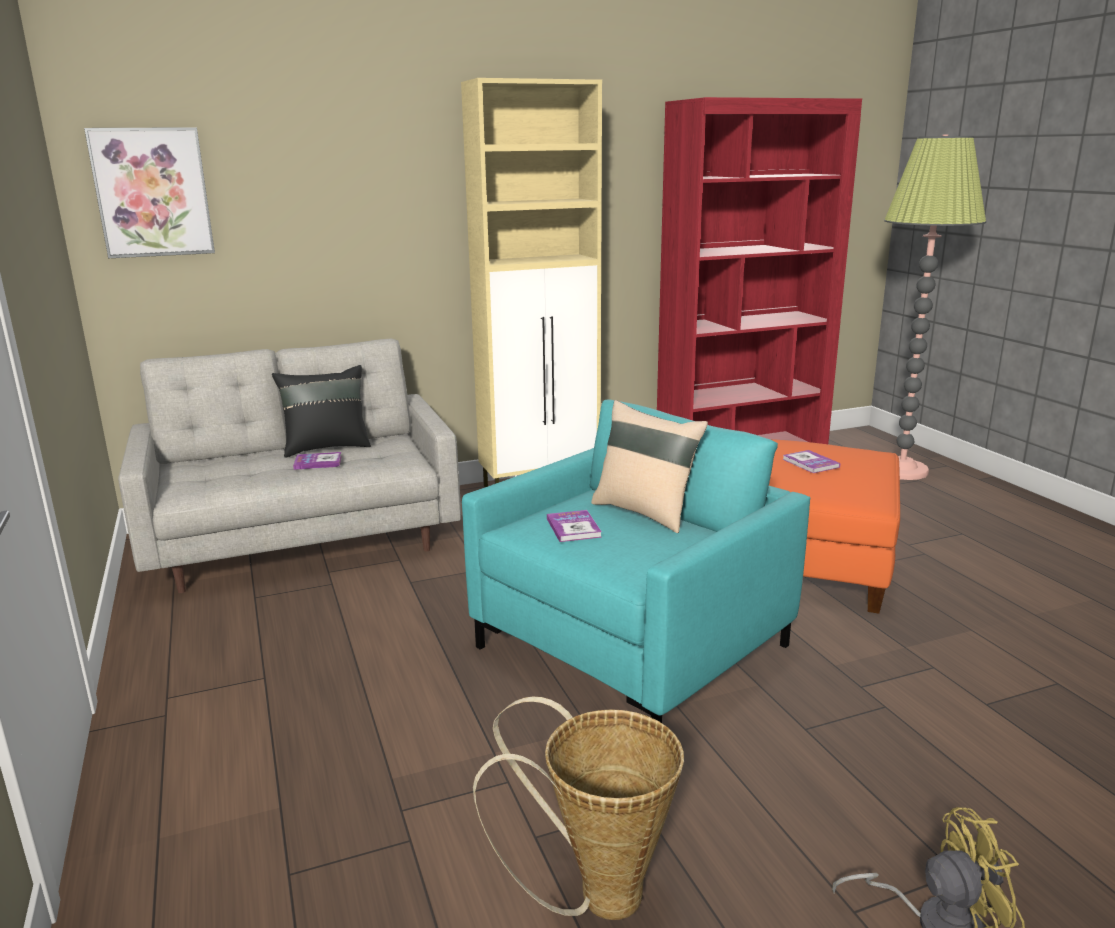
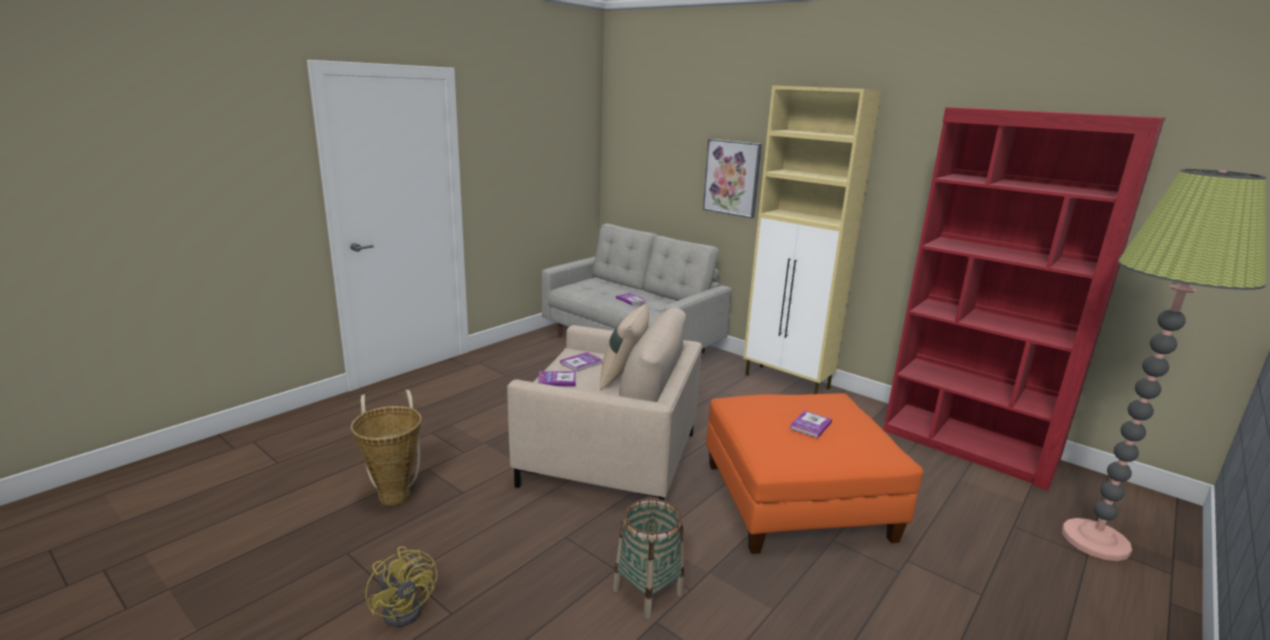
camera: 60 degrees right, 0 degrees up
picture [84,127,215,258] -> picture moved to [703,139,762,218]
black pillow [272,365,371,458] -> none
turquoise armchair [462,399,811,723] -> beige armchair [507,308,702,500]
none -> book [538,371,576,386]
none -> basket [613,498,684,619]

